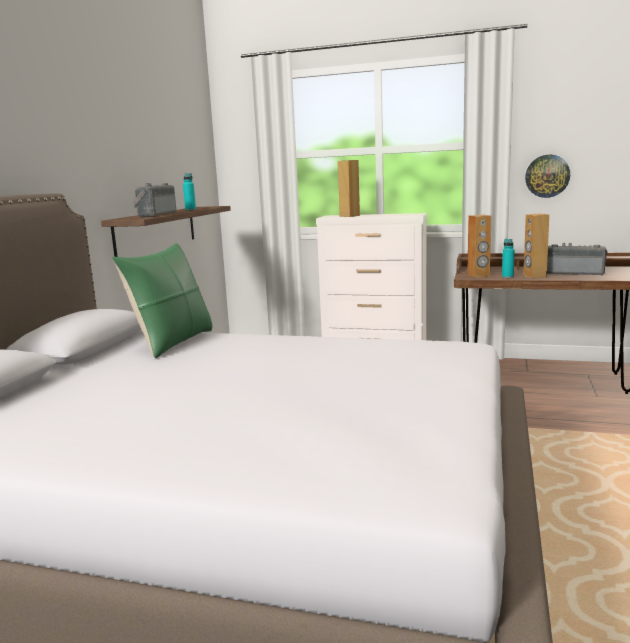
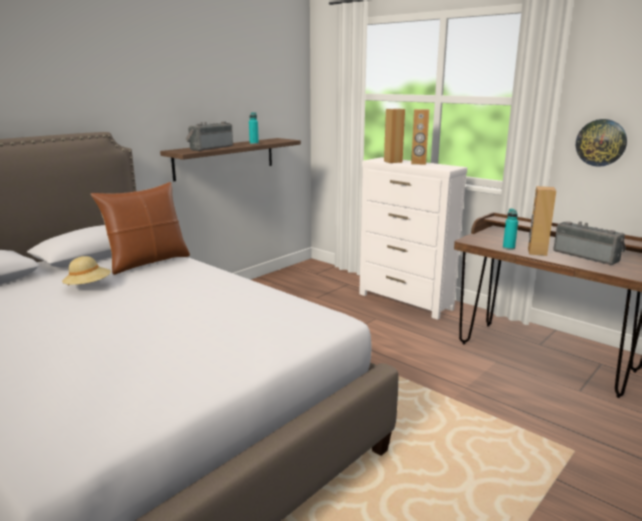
camera: 25 degrees right, 5 degrees up
green pillow [112,243,212,358] -> brown pillow [91,182,190,275]
brown speaker [467,215,492,278] -> brown speaker moved to [411,109,429,165]
none -> beige hat [62,256,111,285]

